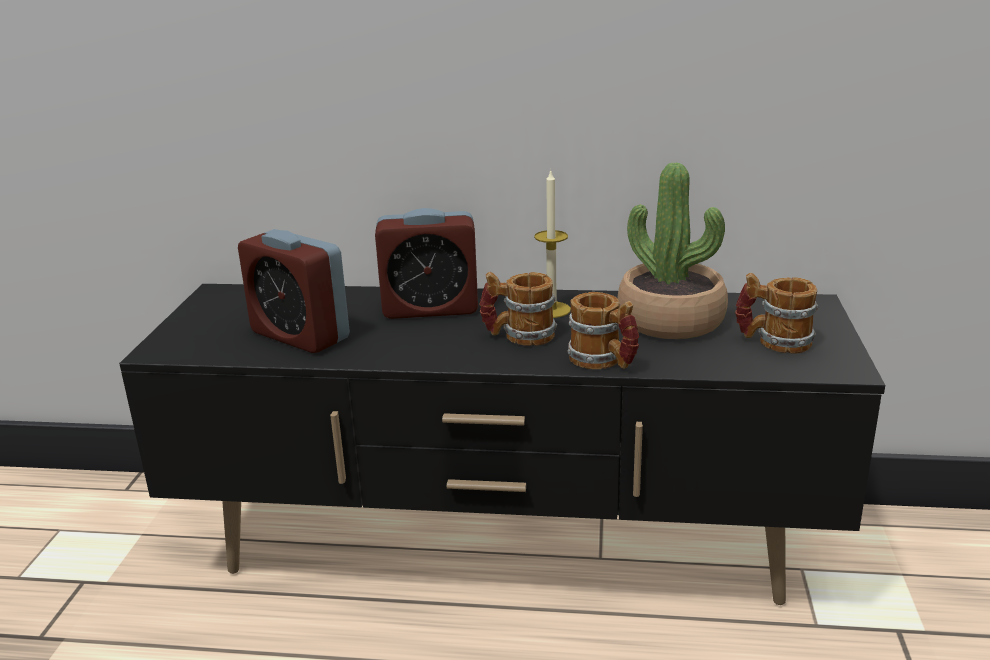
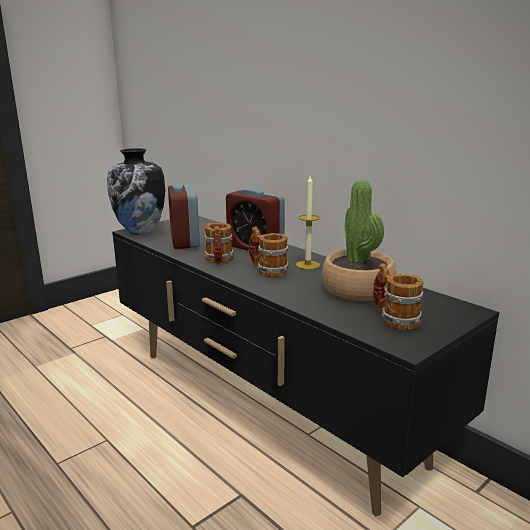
camera: 40 degrees right, 5 degrees down
mug [568,292,639,369] -> mug moved to [205,223,234,265]
none -> vase [107,148,165,235]

